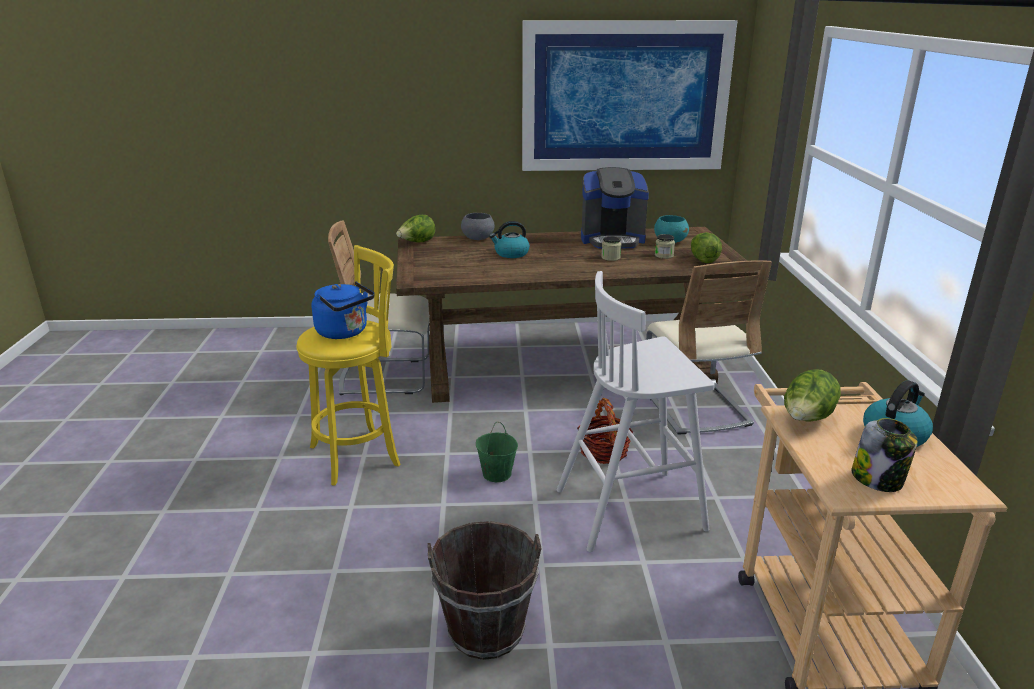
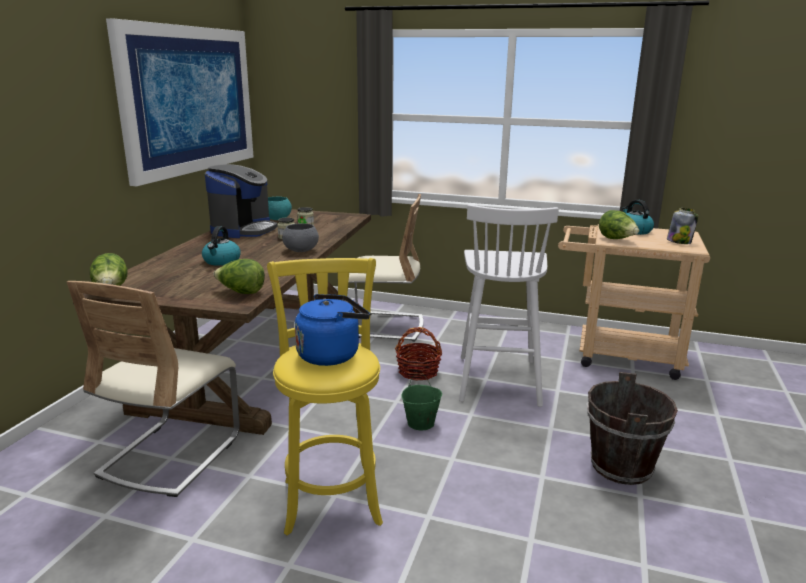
camera: 70 degrees left, 5 degrees down
grey bowl [461,213,495,240] -> grey bowl moved to [282,223,319,252]
lettuce [691,232,722,263] -> lettuce moved to [213,259,265,294]

